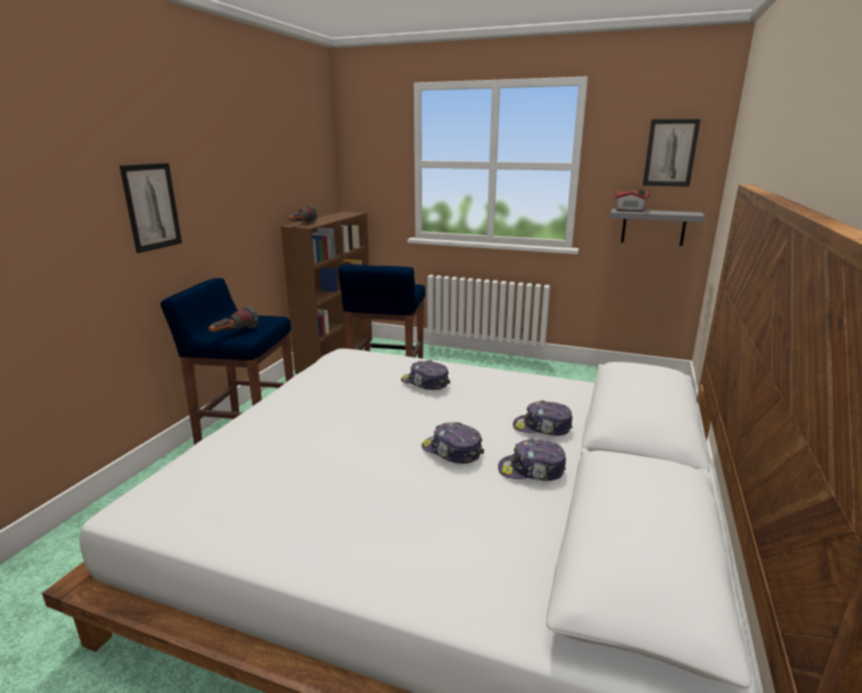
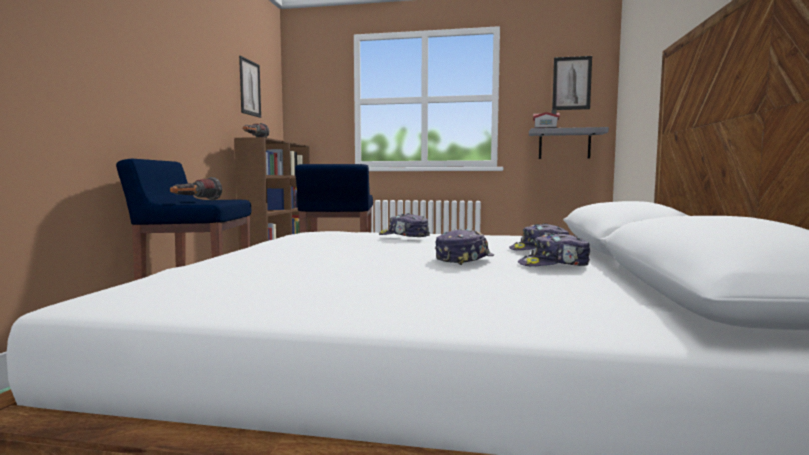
camera: 10 degrees left, 15 degrees down
picture [119,163,182,253] -> picture moved to [239,56,261,118]
cap [421,422,484,464] -> cap turned 105 degrees clockwise [435,229,494,265]

